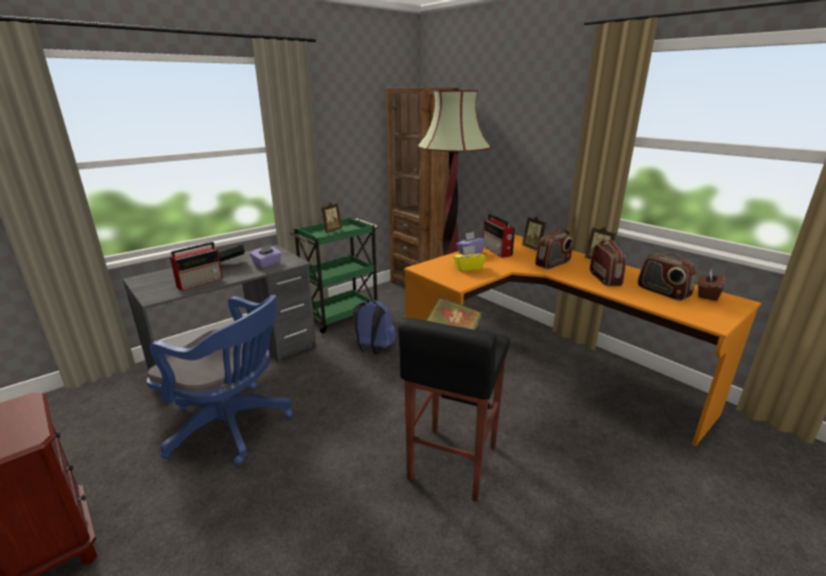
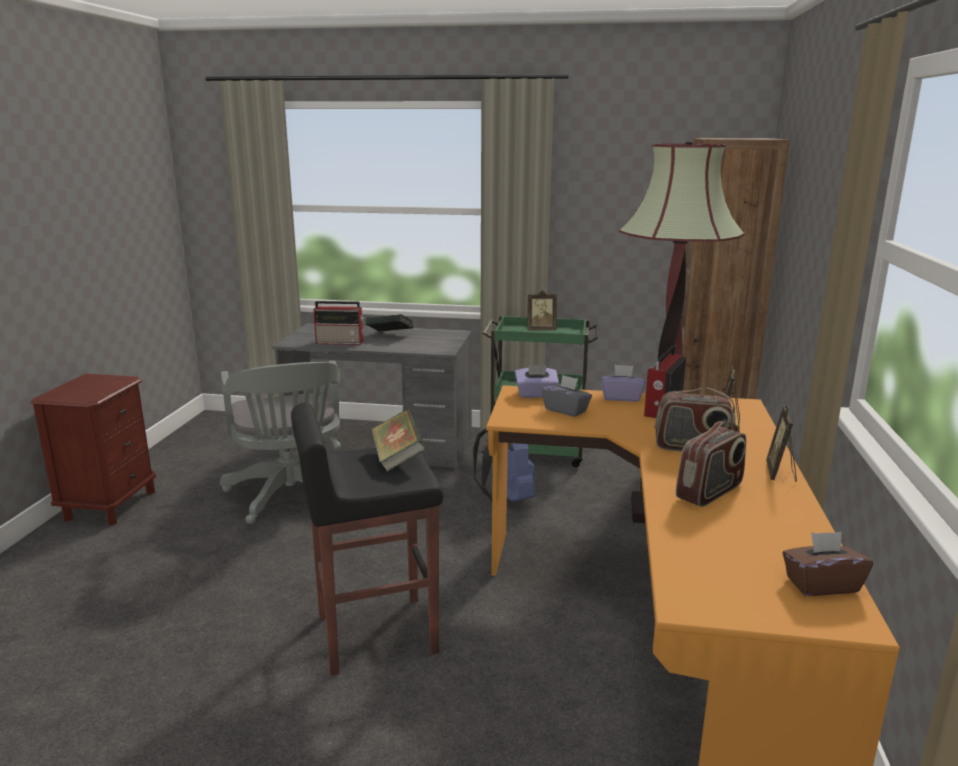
camera: 50 degrees right, 5 degrees down
blue office chair [146,295,293,465] -> grey office chair [220,361,341,524]
purple tissue box [250,244,282,268] -> purple tissue box moved to [515,365,559,398]
yellow tissue box [453,246,486,271] -> grey tissue box [541,375,592,417]
radio [638,253,696,301] -> none

